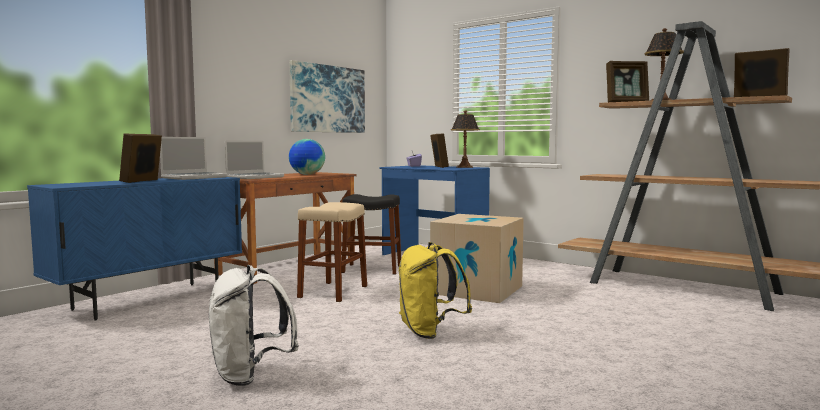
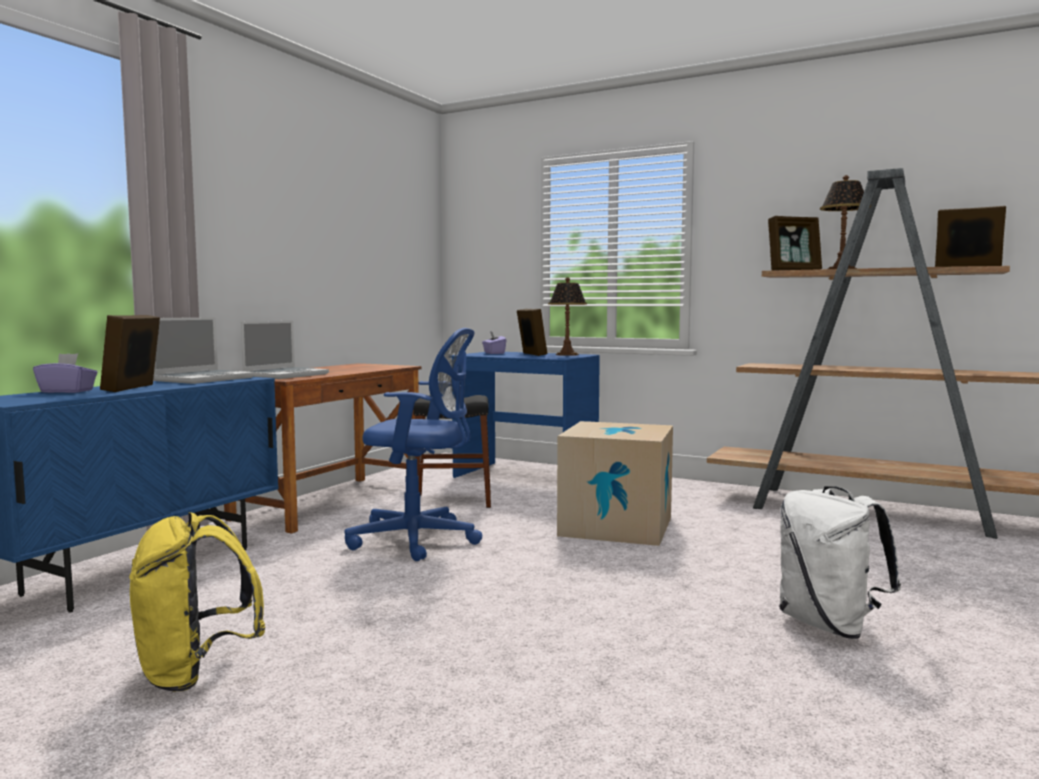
camera: 10 degrees left, 0 degrees up
white backpack [209,265,299,386] -> white backpack moved to [779,486,901,639]
picture [289,60,365,133] -> none
globe [289,139,325,175] -> none
beige stool [297,202,367,302] -> blue office chair [344,328,483,561]
yellow backpack [399,242,472,339] -> yellow backpack moved to [129,512,265,691]
none -> purple tissue box [33,353,98,393]

